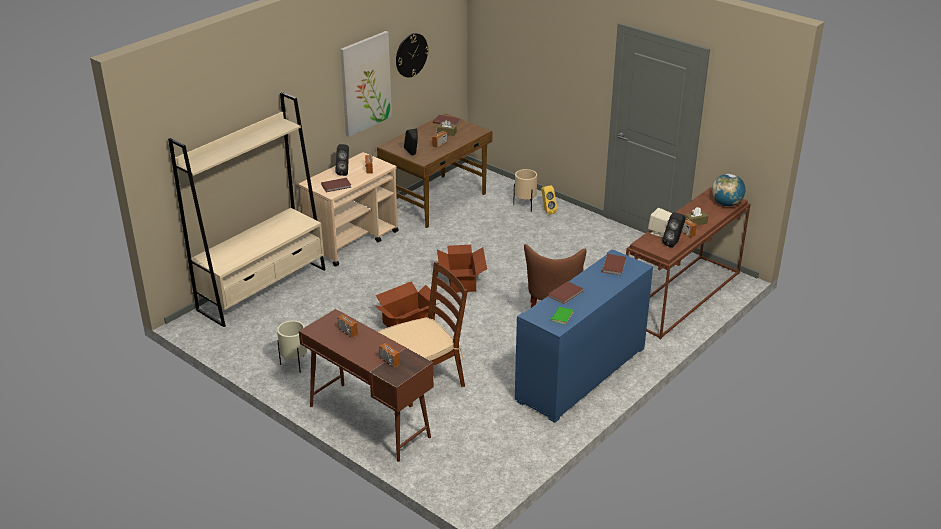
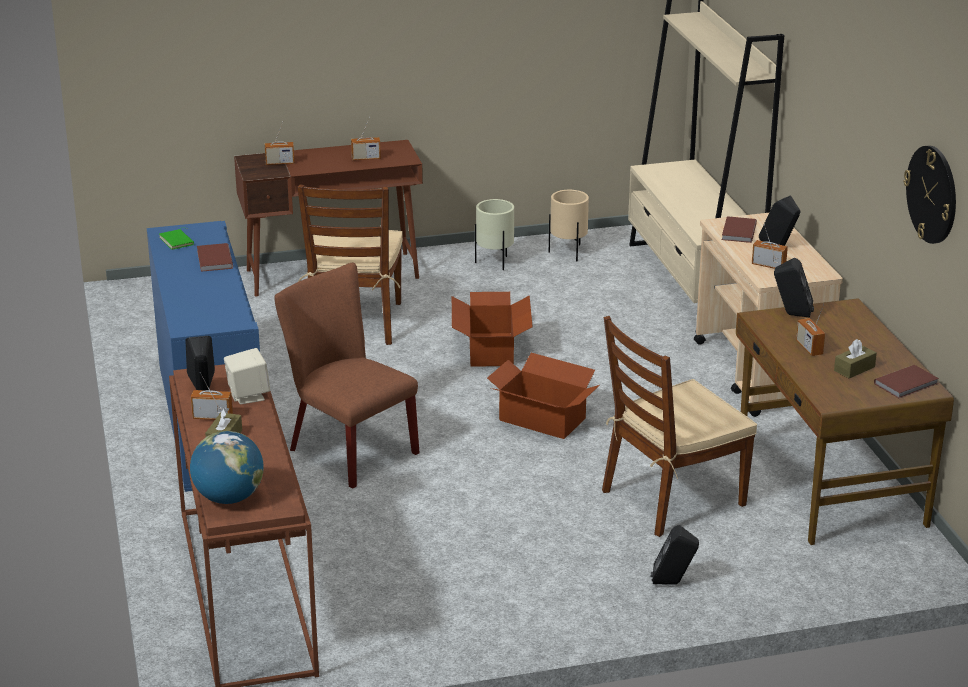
camera: 125 degrees right, 5 degrees down
picture [340,31,392,137] -> none
beige planter [513,169,537,212] -> beige planter moved to [549,190,589,262]
yellow speaker [541,186,557,215] -> black speaker [651,525,699,585]
brown book [602,254,626,275] -> none
none -> brown chair [602,316,757,537]

